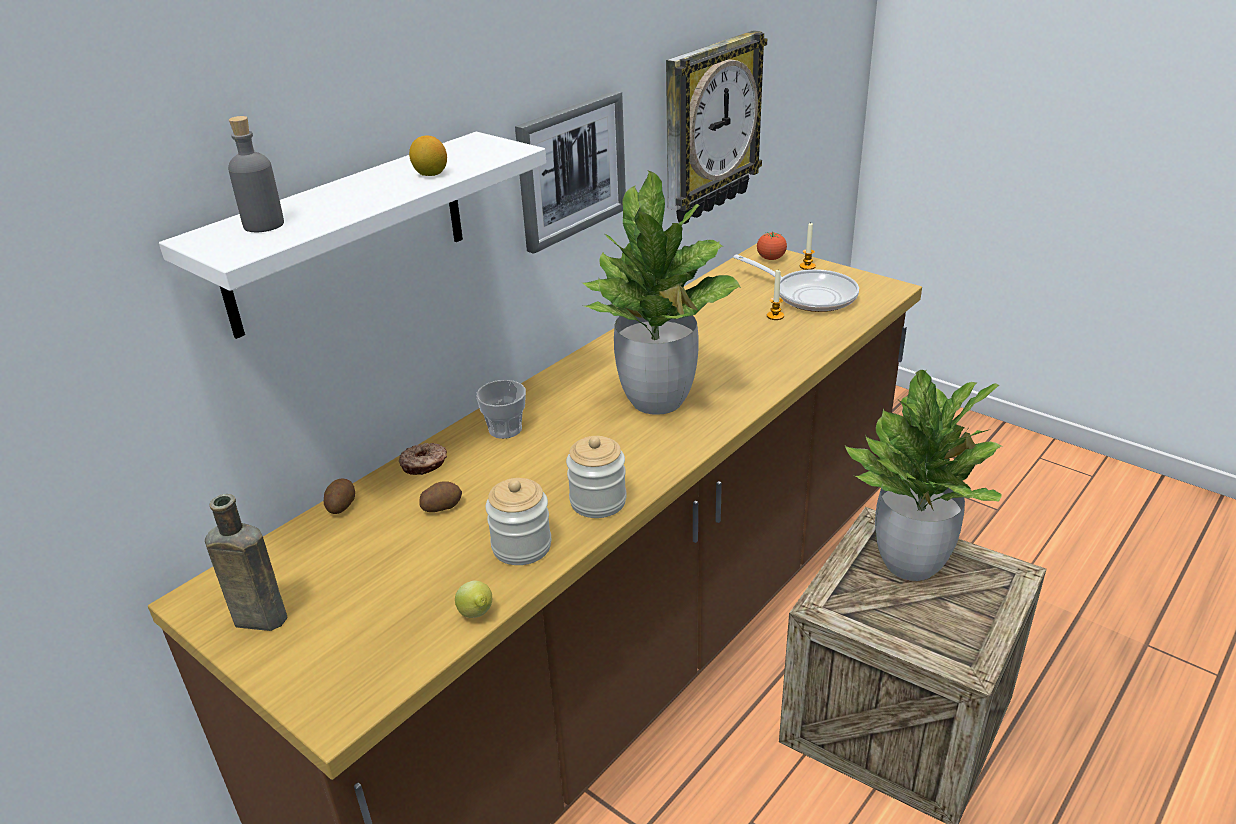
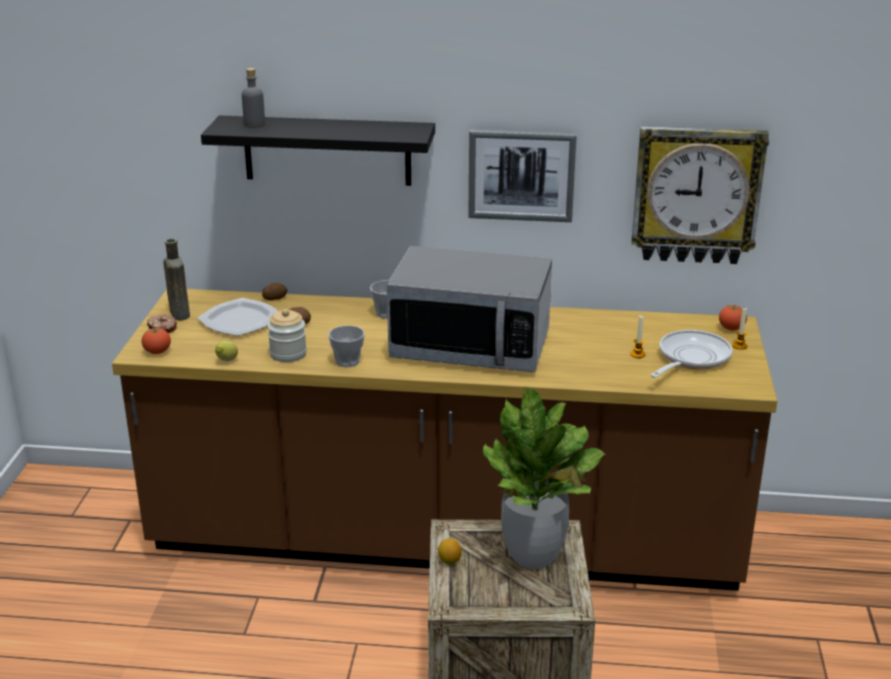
camera: 55 degrees right, 5 degrees down
white shelf [159,132,546,339] -> black shelf [201,115,435,186]
donut [399,443,447,475] -> donut moved to [147,315,177,333]
lemon [409,135,447,176] -> lemon moved to [438,538,462,565]
jar [566,436,627,518] -> cup [329,325,365,367]
potted plant [582,170,741,415] -> microwave [387,246,552,372]
frying pan [733,254,859,312] -> frying pan turned 150 degrees counterclockwise [650,330,733,378]
none -> tomato [142,327,171,354]
none -> plate [198,298,278,336]

